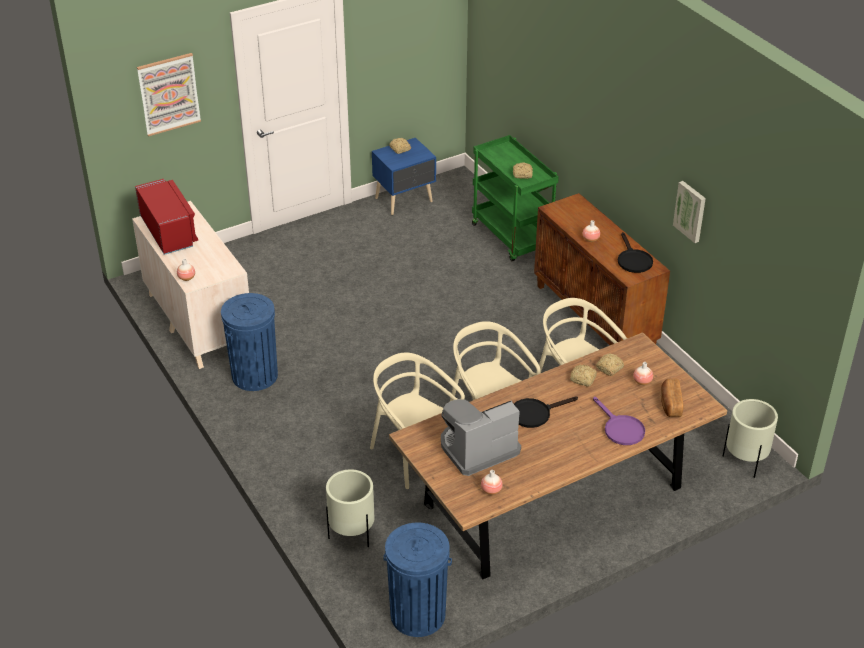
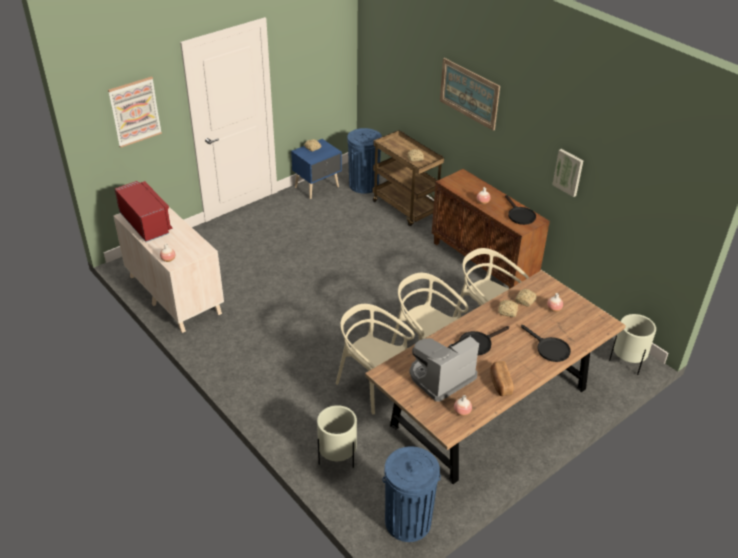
camera: 10 degrees left, 0 degrees up
blue trash can [221,293,278,391] -> blue trash can moved to [347,128,382,194]
green cart [472,135,559,261] -> brown cart [373,130,444,226]
purple frying pan [593,397,645,445] -> black frying pan [521,325,571,362]
bread [661,379,683,417] -> bread moved to [490,361,514,396]
none -> picture [440,58,500,131]

